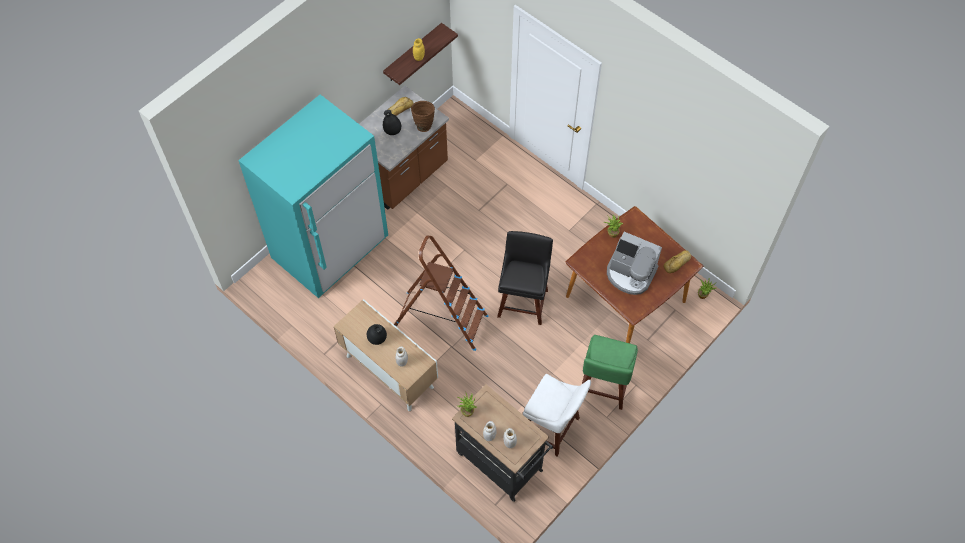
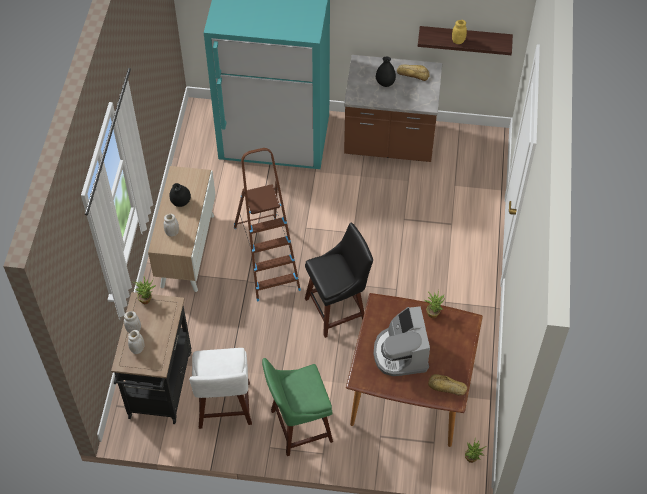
camera: 55 degrees right, 5 degrees down
brown vase [411,101,435,132] -> none

